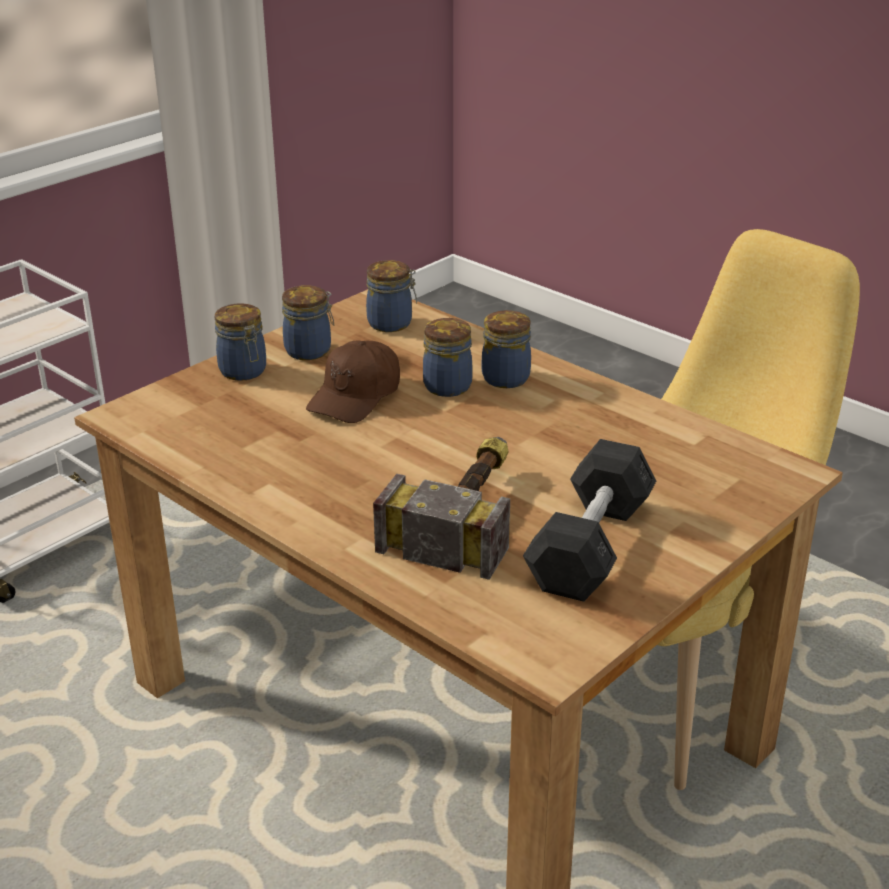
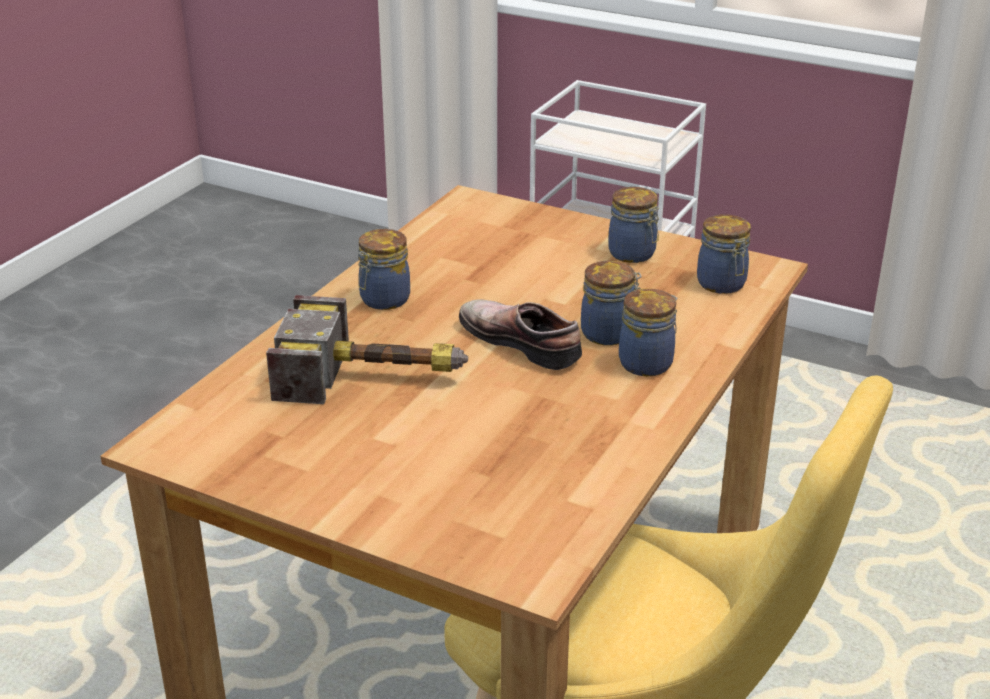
camera: 75 degrees right, 0 degrees up
jar [215,303,266,381] -> jar moved to [358,229,410,310]
brown cap [306,340,400,423] -> none
grey dumbbell [523,439,656,602] -> none
none -> shoe [459,300,582,370]

